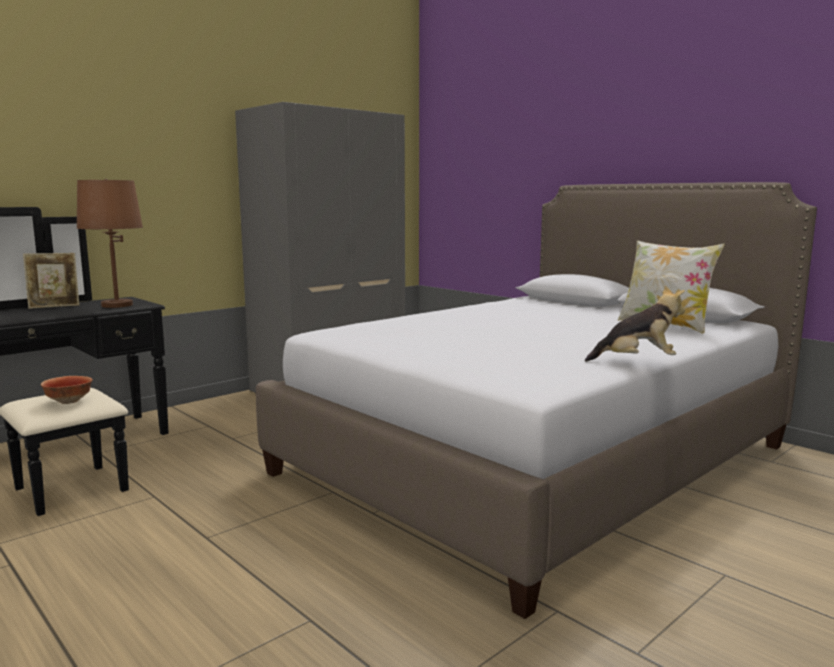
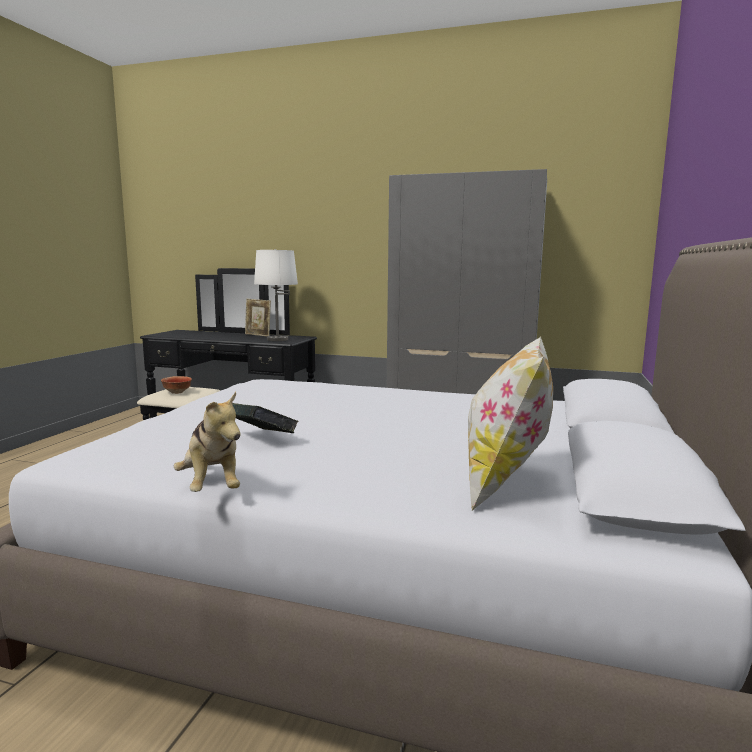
camera: 60 degrees right, 0 degrees up
brown table lamp [77,179,143,308] -> white table lamp [254,249,298,341]
none -> book [232,403,299,433]

